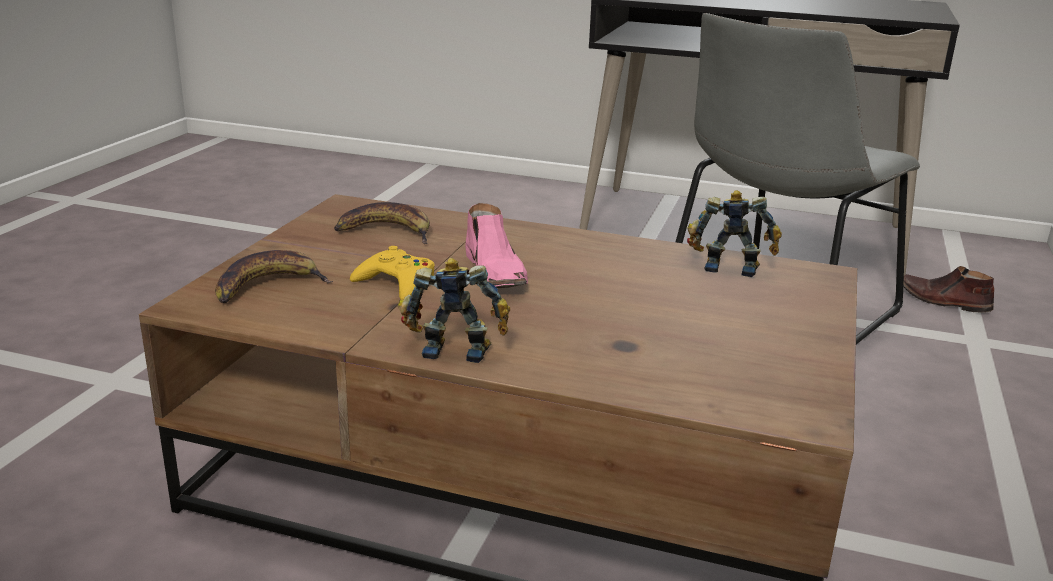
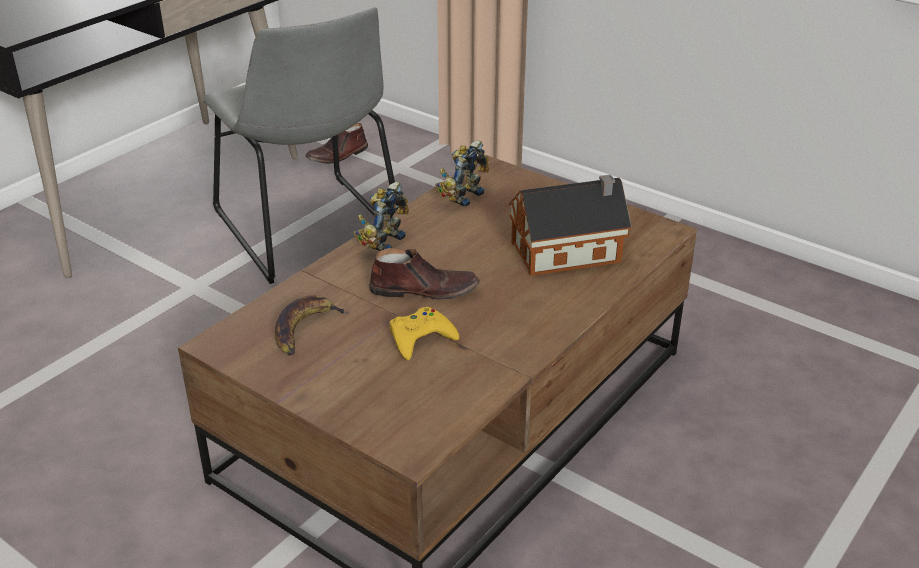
camera: 70 degrees left, 10 degrees up
banana [215,250,333,303] -> none
toy robot [398,258,510,363] -> toy robot moved to [354,182,409,251]
pink shoe [465,203,528,288] -> brown shoe [369,248,480,300]
none -> toy house [509,175,632,276]

